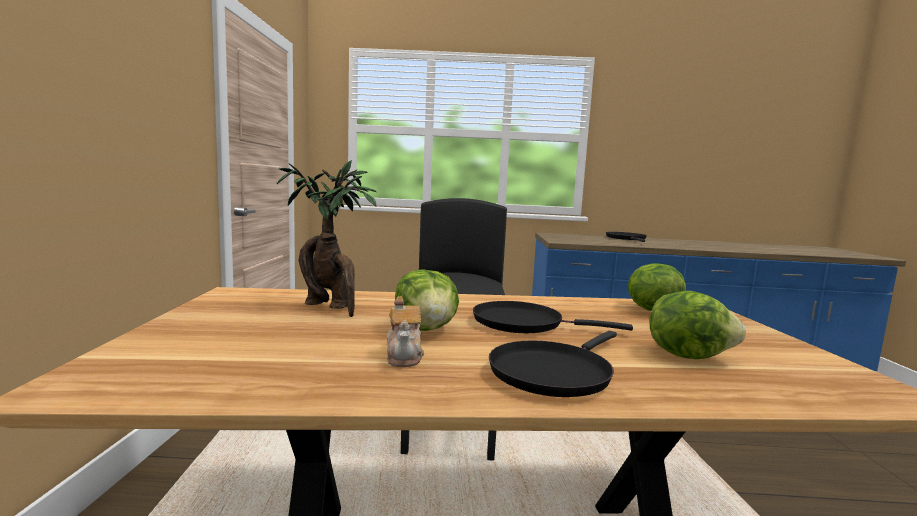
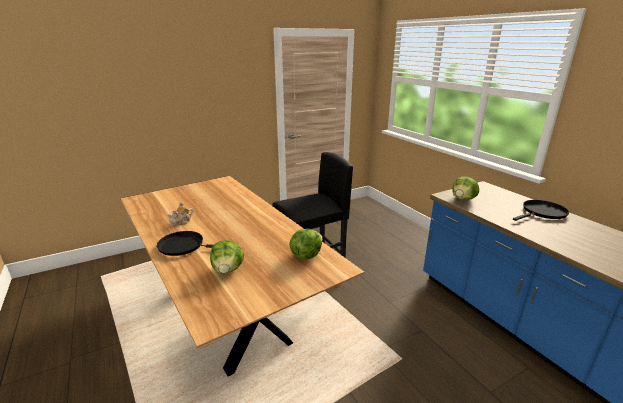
camera: 60 degrees right, 15 degrees up
potted plant [277,160,377,317] -> none
lettuce [395,269,459,331] -> lettuce moved to [452,176,479,200]
black frying pan [473,301,633,333] -> none

